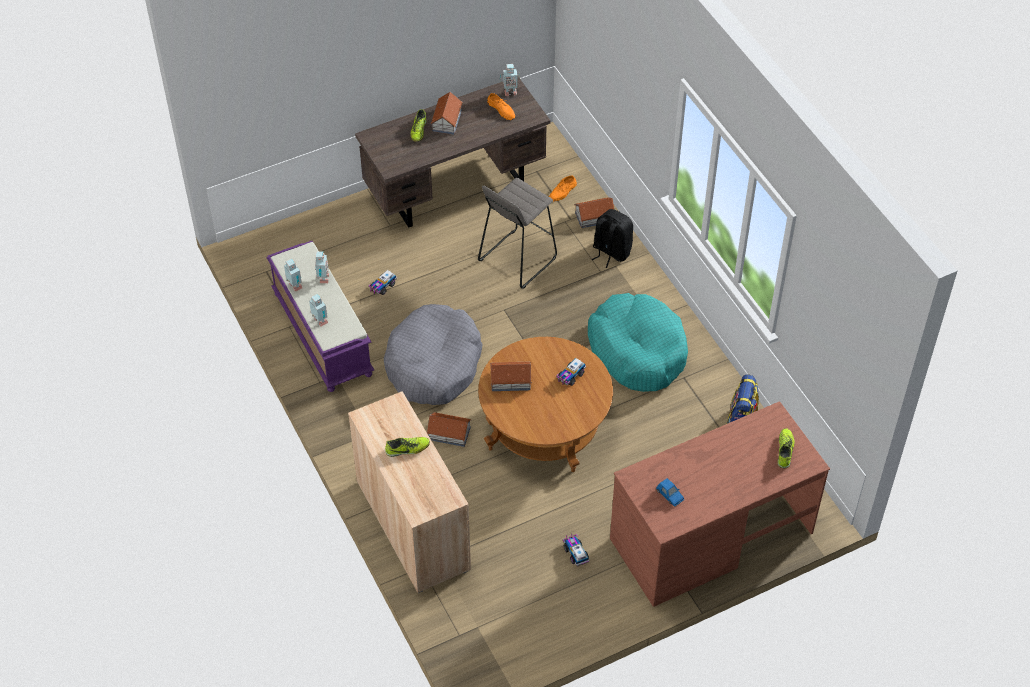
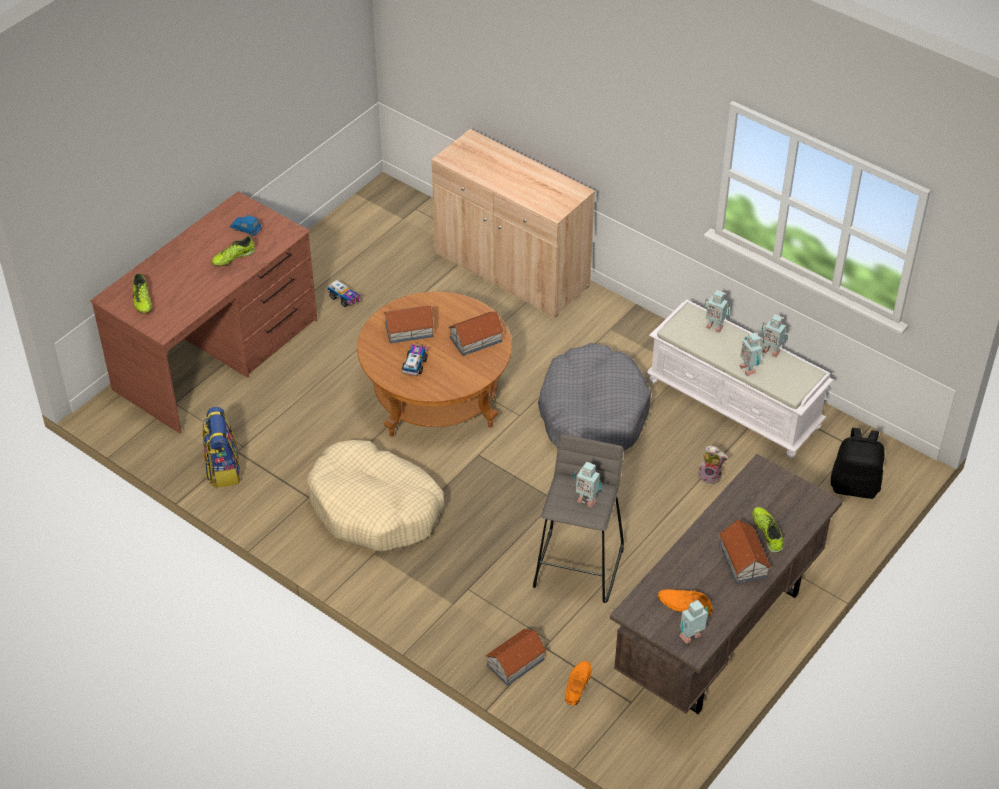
camera: 155 degrees right, 5 degrees down
purple bench [266,241,374,392] -> white bench [646,300,833,458]
toy truck [368,270,397,295] -> plush toy [698,445,728,484]
shoe [385,437,430,457] -> shoe moved to [212,236,255,267]
toy house [427,412,471,447] -> toy house moved to [383,306,435,343]
turquoise dog bed [588,293,688,392] -> beige dog bed [306,440,444,552]
black backpack [592,209,633,268] -> black backpack moved to [831,428,885,499]
none -> toy robot [574,462,602,508]

